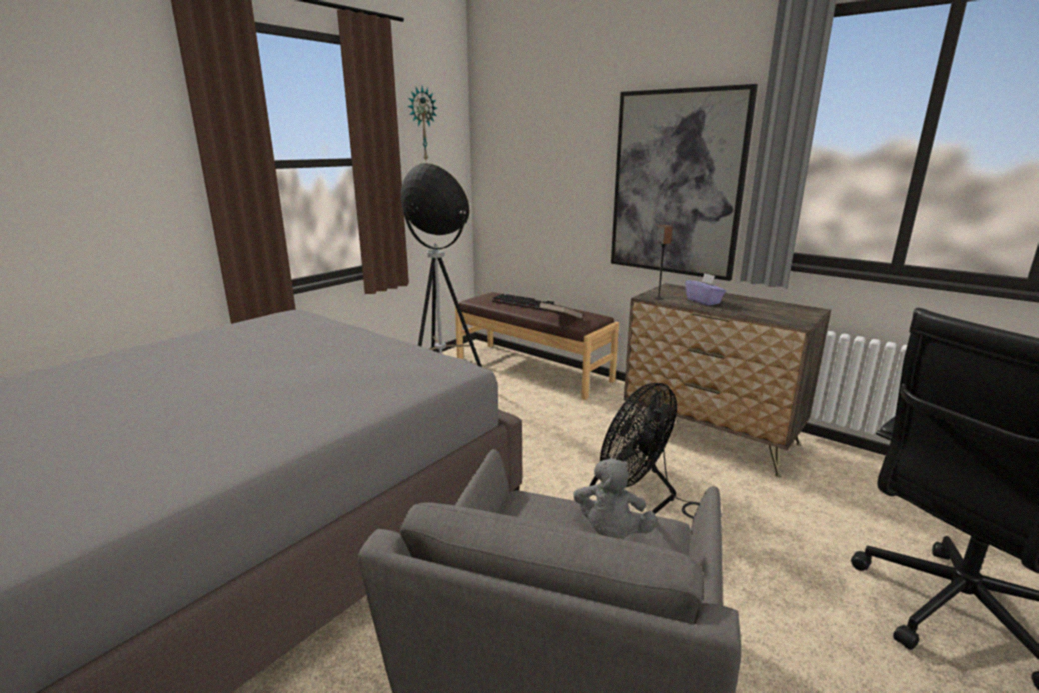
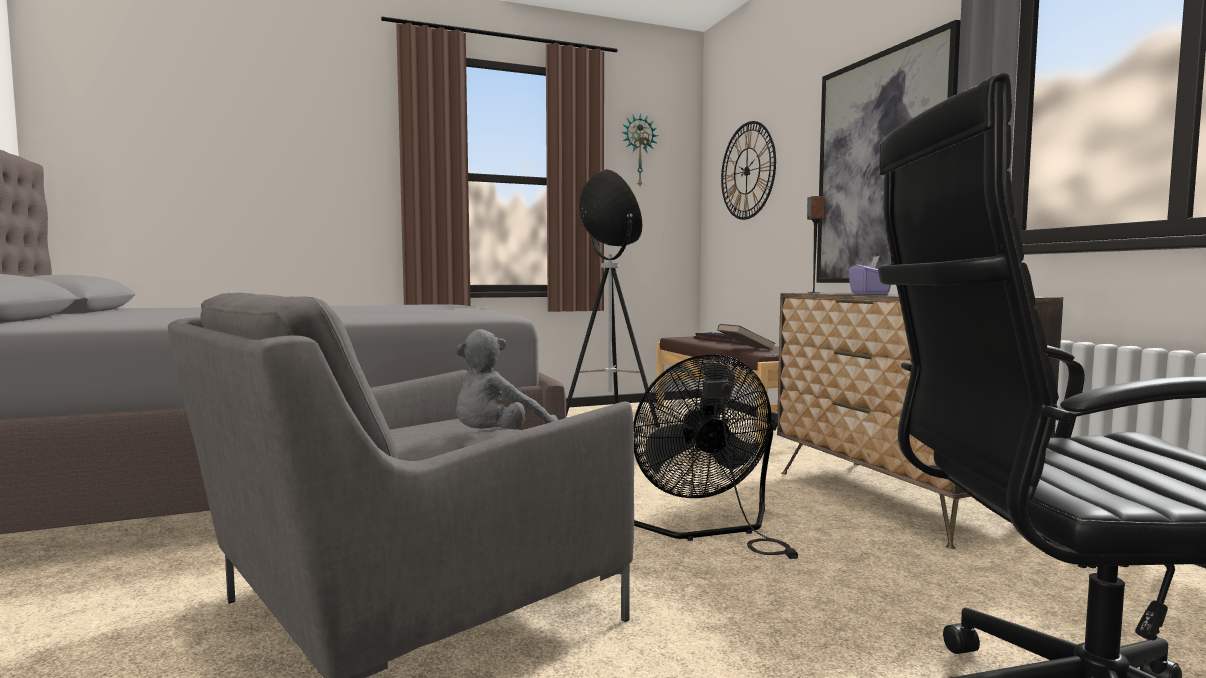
camera: 30 degrees right, 15 degrees down
none -> wall clock [721,121,776,220]

